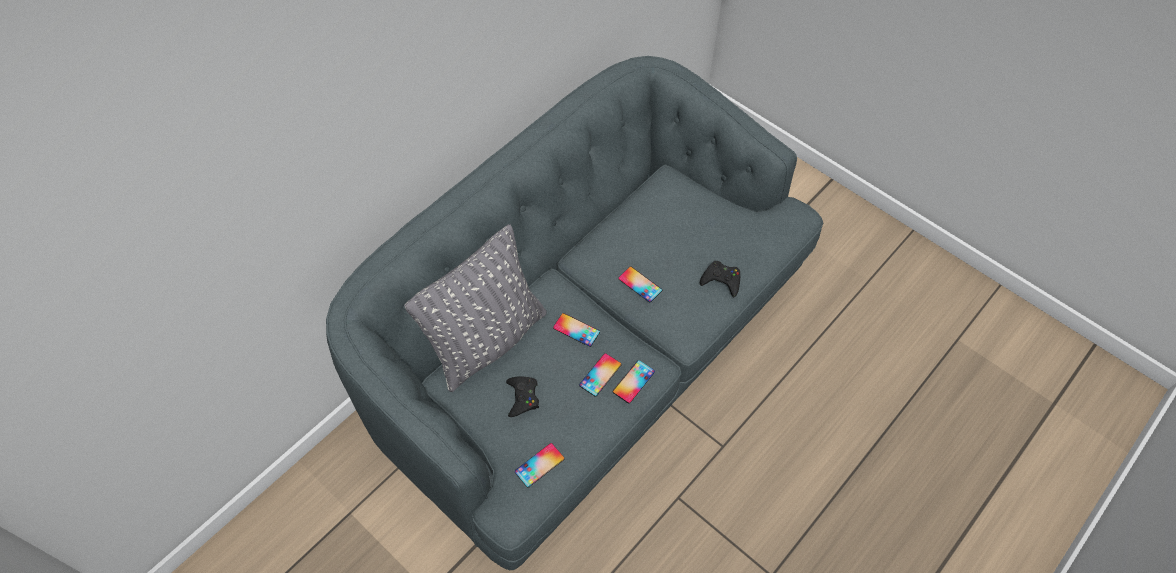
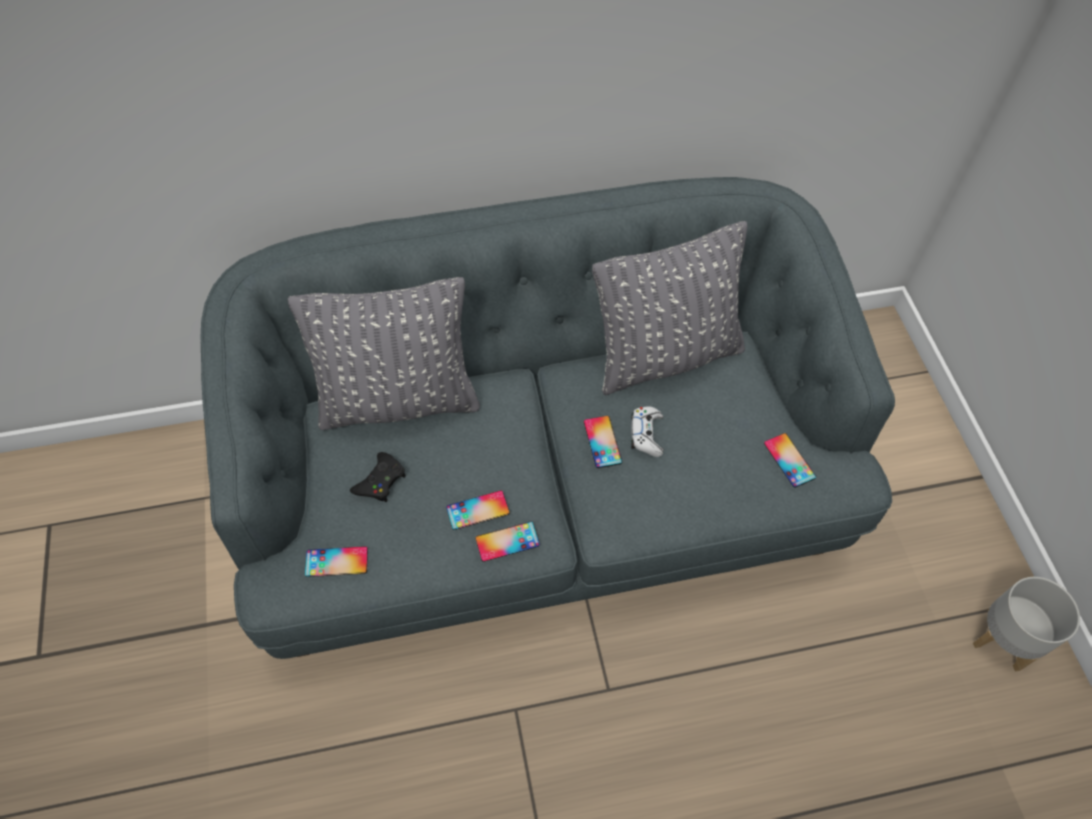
camera: 35 degrees right, 0 degrees up
phone [553,313,600,347] -> phone moved to [764,433,816,488]
black game controller [700,261,740,297] -> none
none -> grey pillow [592,221,747,395]
none -> white game controller [631,406,664,457]
none -> grey planter [973,577,1080,672]

